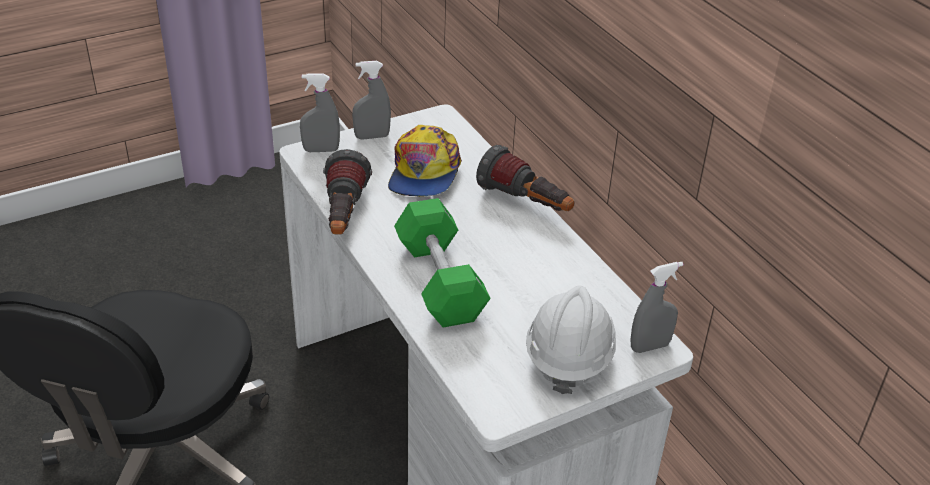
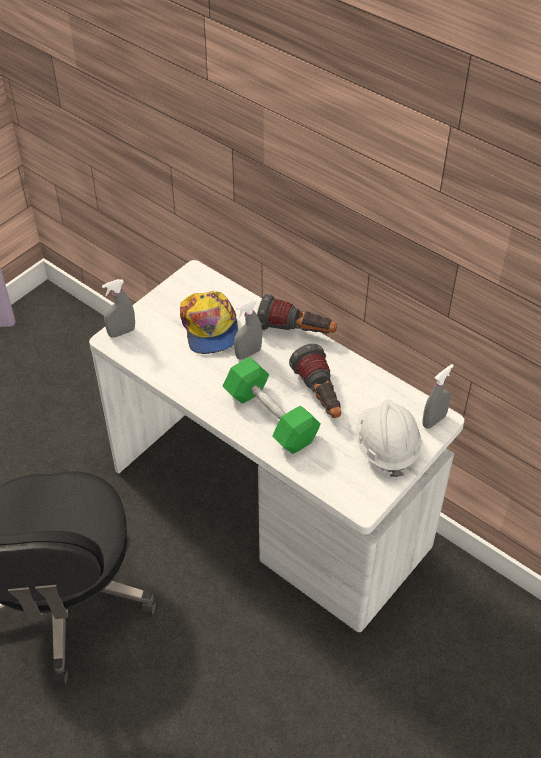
camera: 20 degrees left, 10 degrees up
flashlight [323,149,372,235] -> flashlight moved to [289,344,341,418]
grey spray bottle [352,61,391,139] -> grey spray bottle moved to [234,300,262,359]

